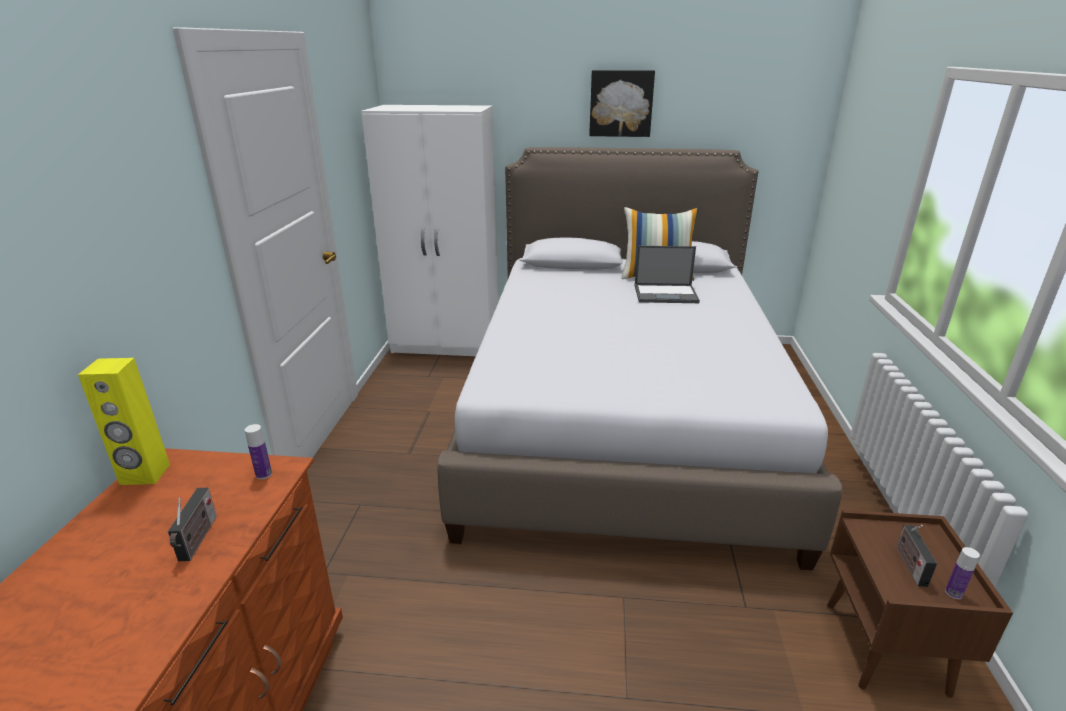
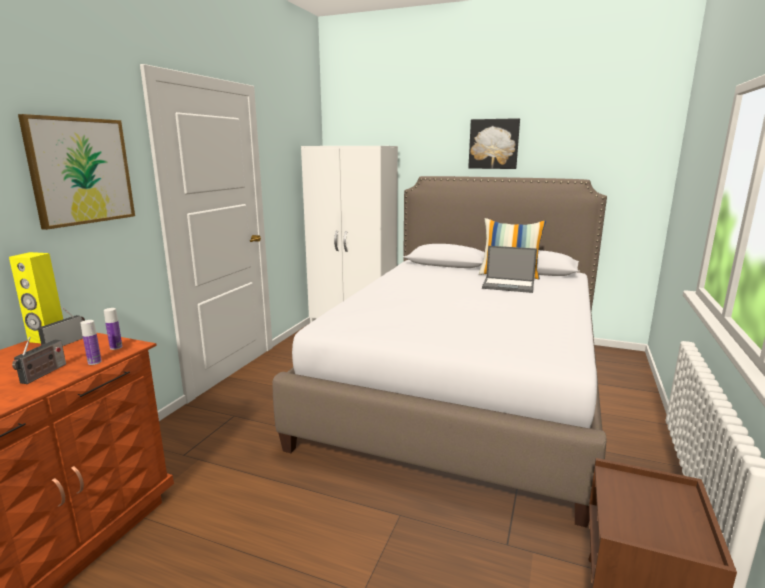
camera: 15 degrees right, 10 degrees down
radio [897,525,937,587] -> radio moved to [38,308,85,346]
bottle [945,547,980,599] -> bottle moved to [80,320,102,365]
none -> picture [18,114,135,230]

